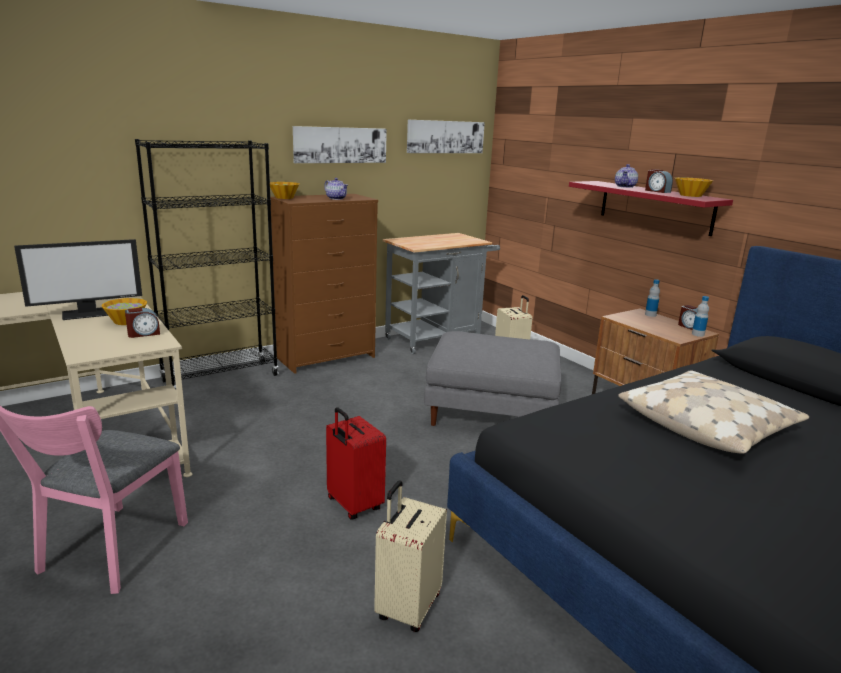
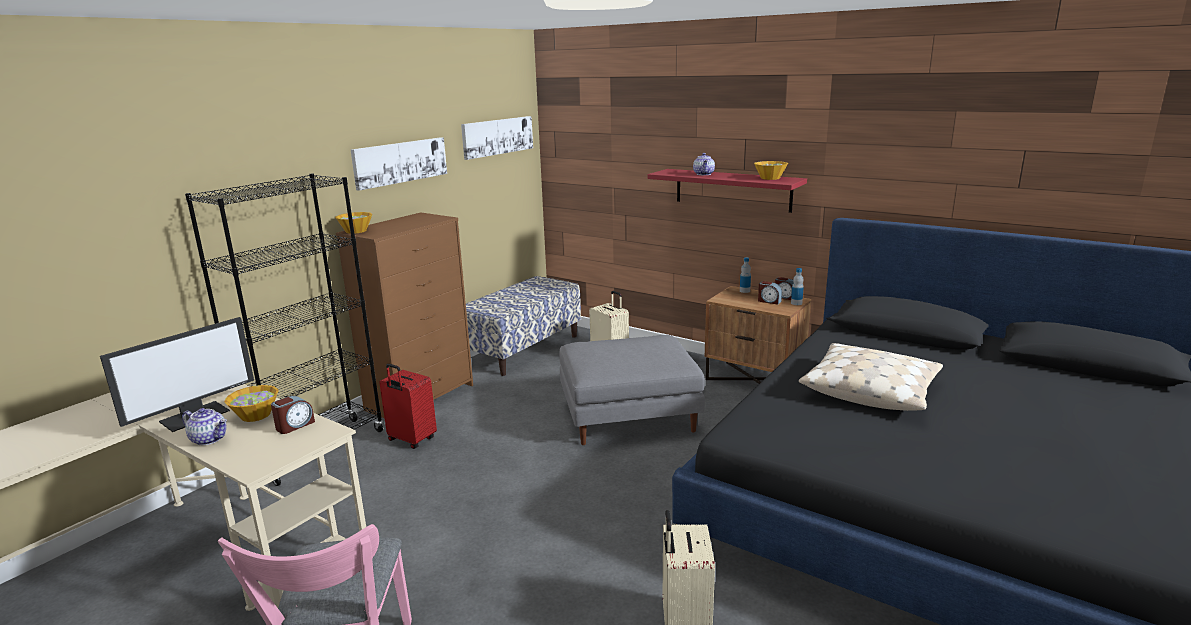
camera: 20 degrees left, 0 degrees up
teapot [324,178,348,200] -> teapot moved to [182,408,227,445]
red suitcase [326,407,386,519] -> red suitcase moved to [379,364,437,449]
grey cart [383,233,500,354] -> bench [466,276,581,376]
alarm clock [645,169,673,193] -> alarm clock moved to [758,281,782,305]

